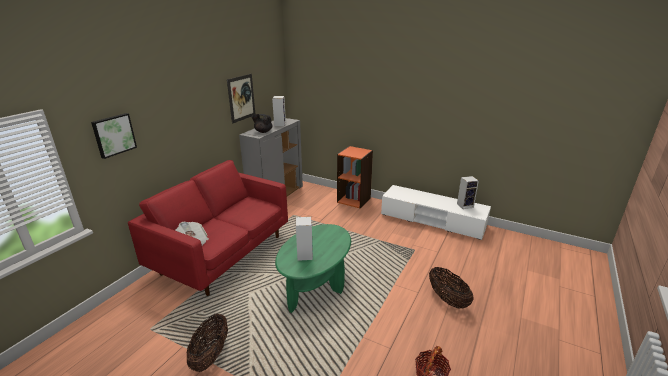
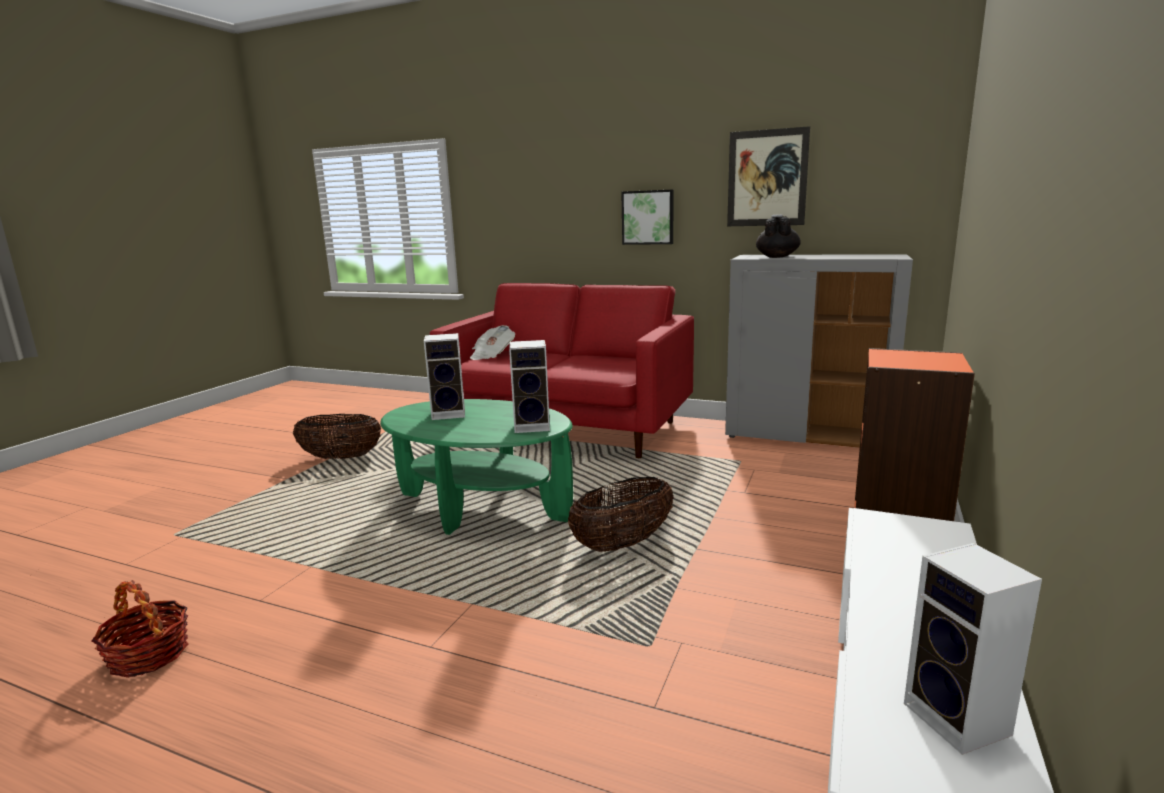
camera: 85 degrees right, 10 degrees down
picture [91,113,137,159] -> picture moved to [621,190,674,245]
speaker [272,96,286,126] -> speaker moved to [509,340,550,433]
basket [429,267,474,309] -> basket moved to [568,477,674,552]

